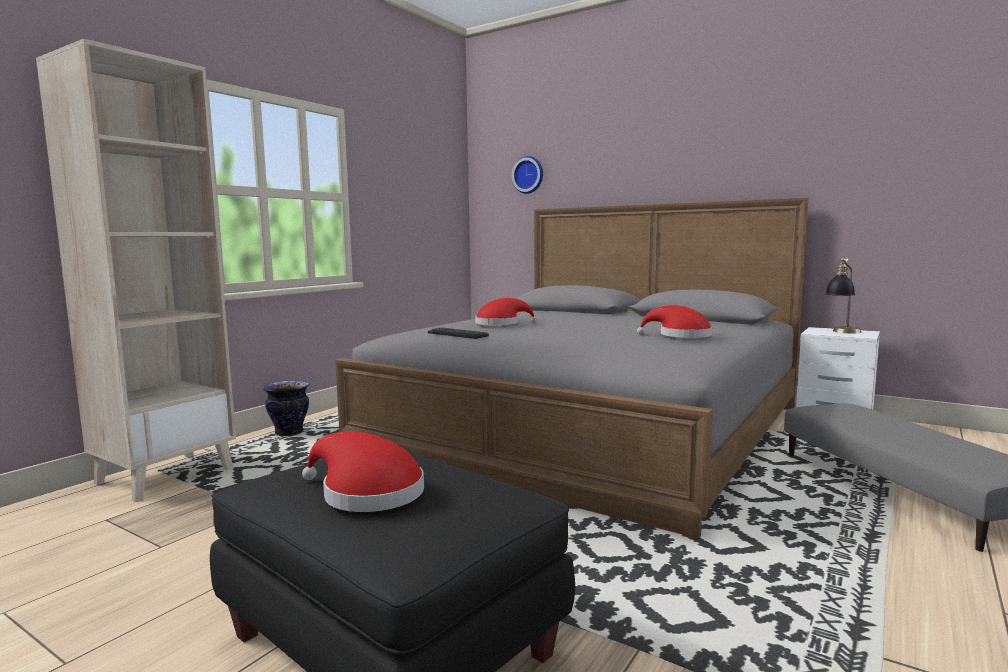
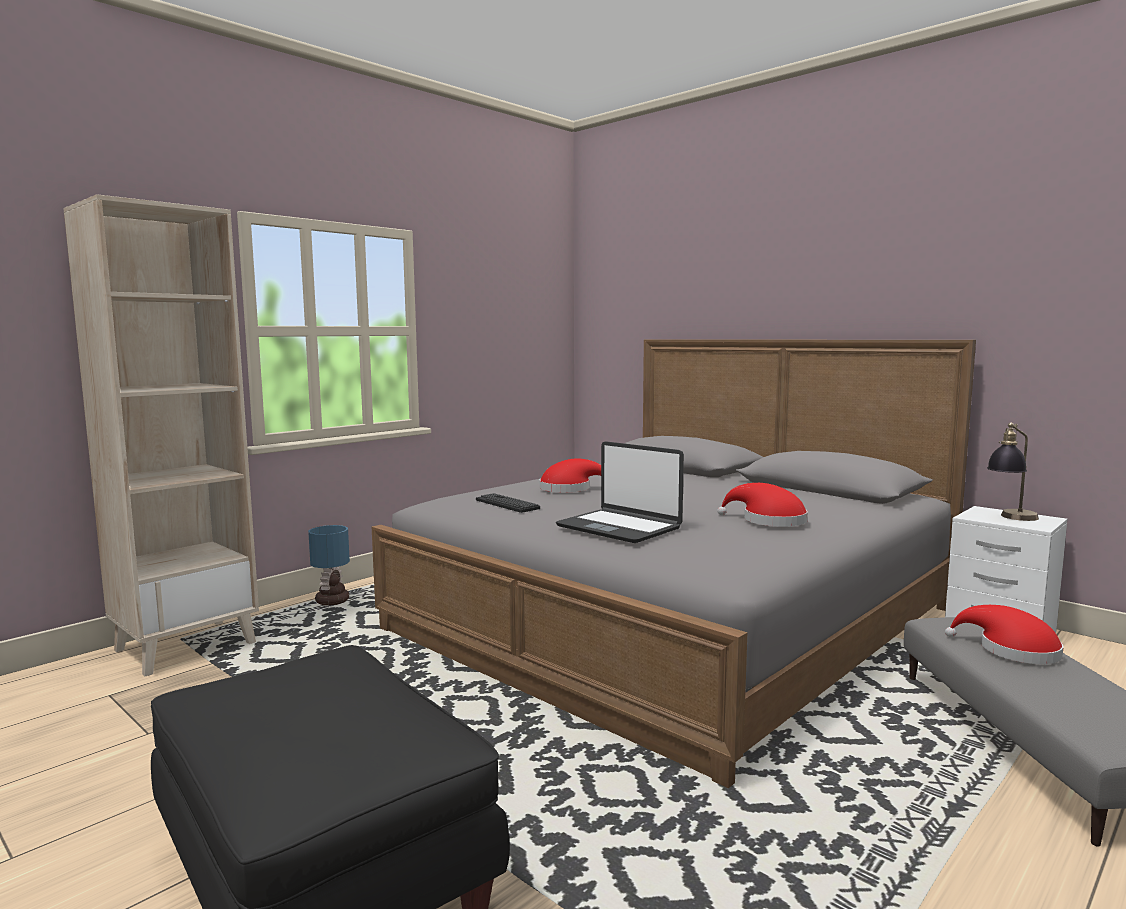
camera: 10 degrees right, 0 degrees up
vase [263,381,309,436] -> table lamp [308,525,350,606]
red hat [302,431,424,512] -> red hat moved to [945,605,1063,664]
wall clock [512,156,543,194] -> none
none -> laptop [556,441,684,543]

